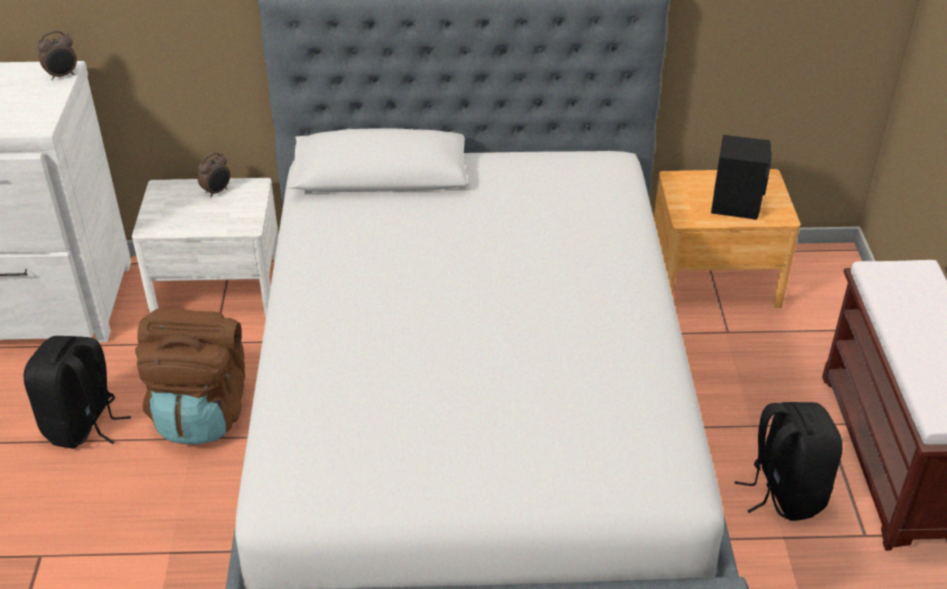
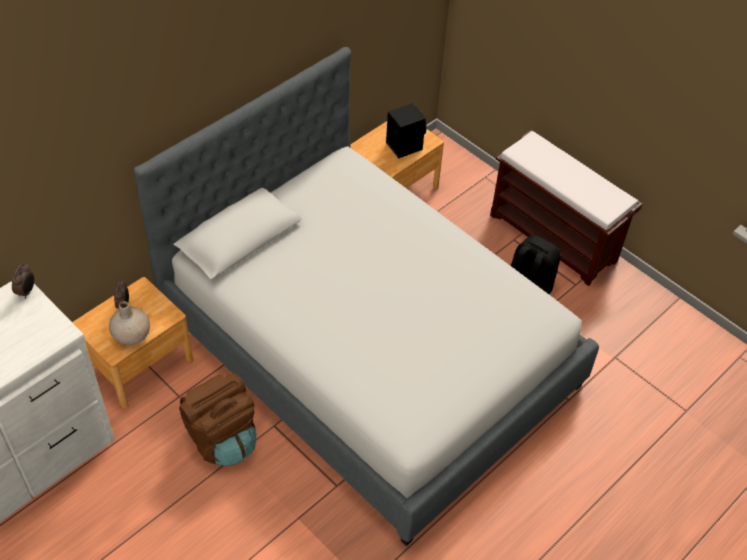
camera: 45 degrees left, 10 degrees up
black backpack [23,336,131,449] -> none
white nightstand [132,178,279,318] -> brown nightstand [72,277,193,409]
none -> beige vase [109,301,150,345]

